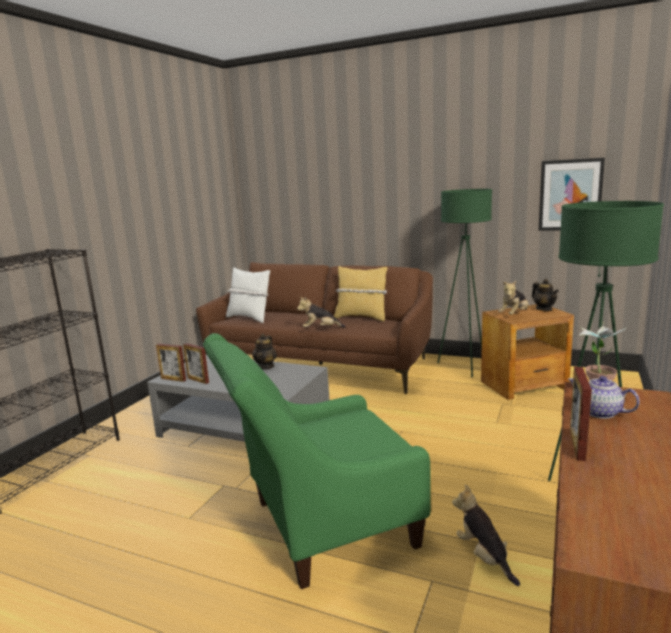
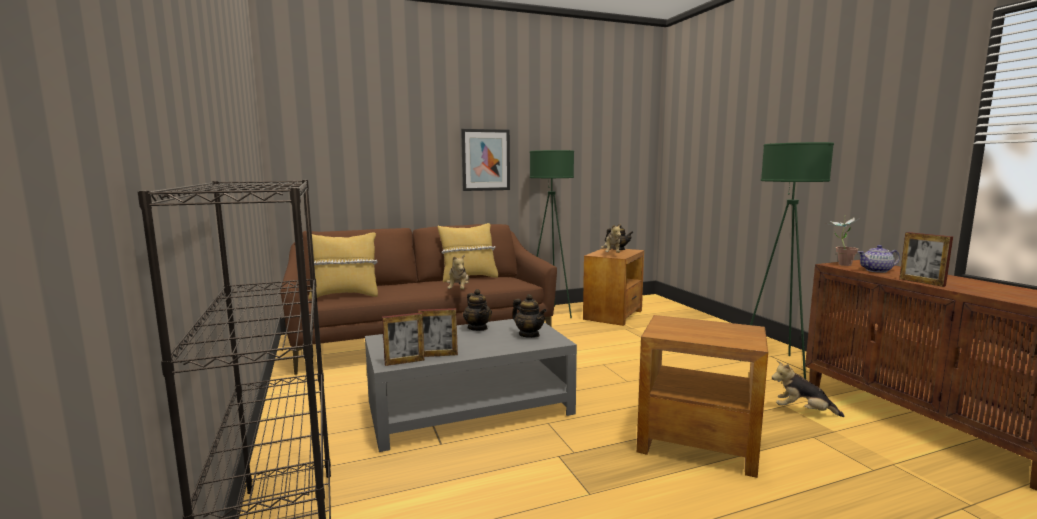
camera: 45 degrees left, 5 degrees down
green armchair [203,333,431,589] -> brown side table [637,315,768,478]
white pillow [226,267,270,323] -> yellow pillow [308,232,378,299]
plush toy [297,297,345,328] -> plush toy turned 45 degrees counterclockwise [447,254,469,290]
picture [539,158,605,231] -> picture moved to [461,129,510,191]
none -> teapot [512,294,547,338]

